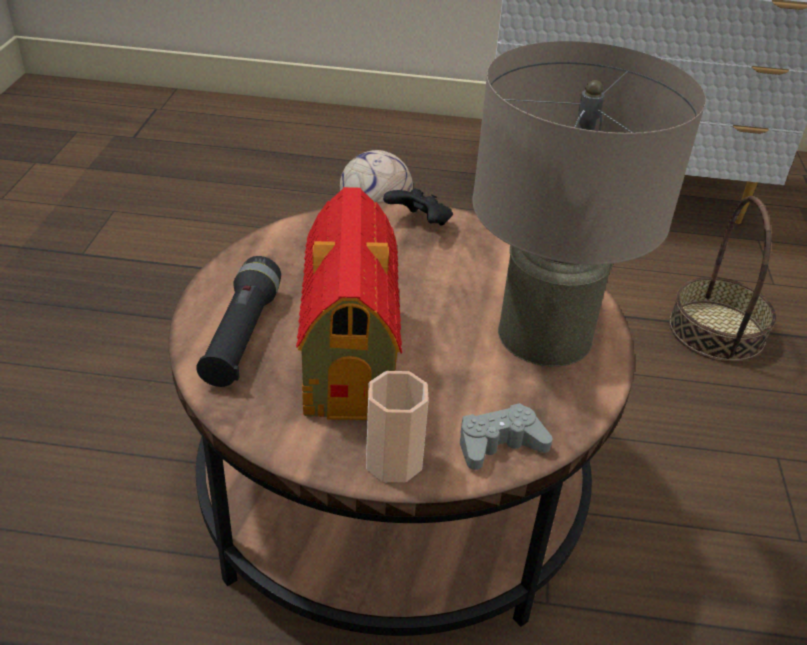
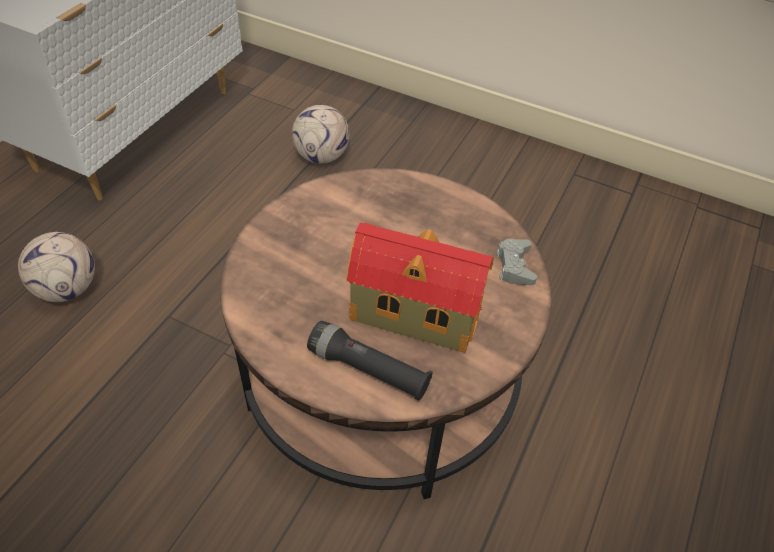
camera: 70 degrees left, 10 degrees up
cup [366,371,429,482] -> none
black game controller [383,188,453,226] -> none
beige table lamp [472,41,706,367] -> none
basket [669,196,776,362] -> football [292,105,350,163]

